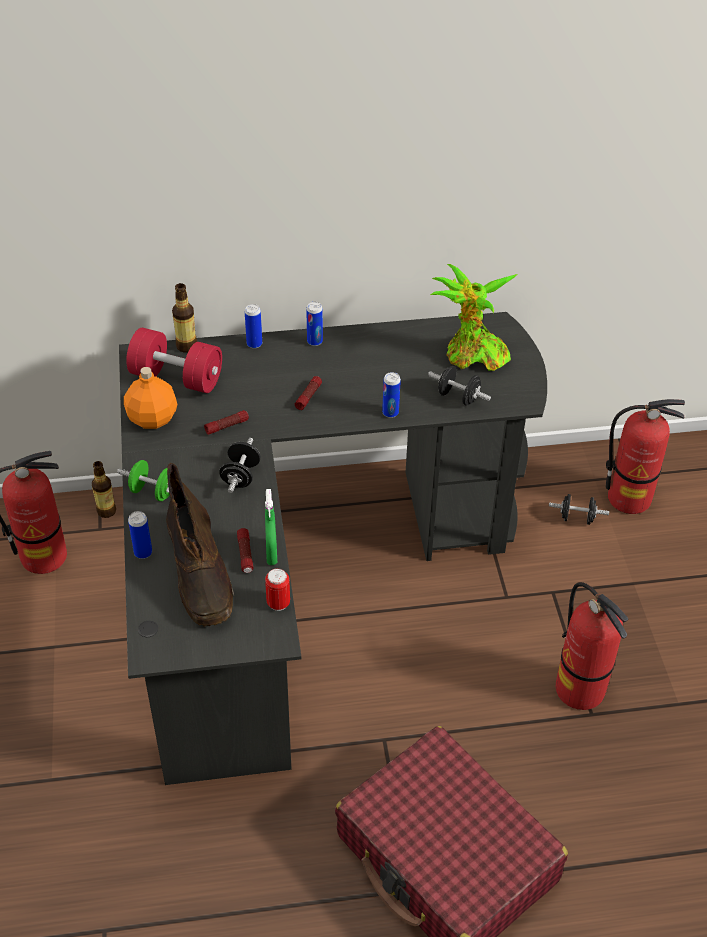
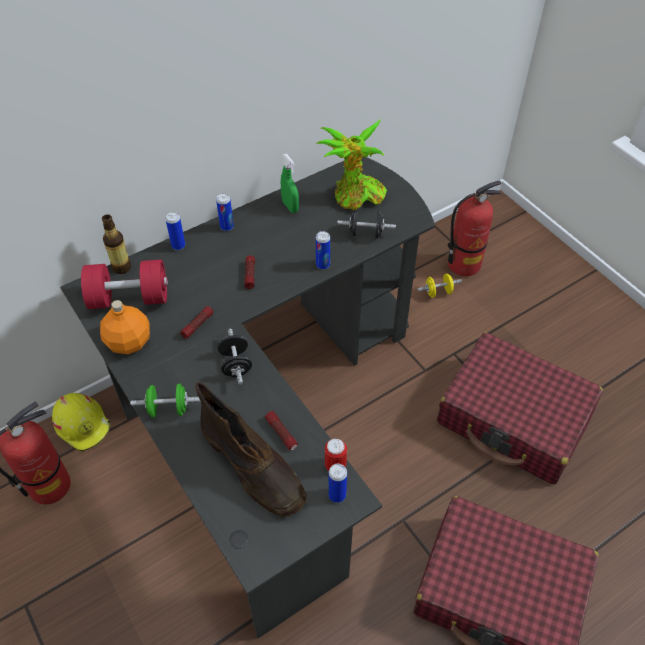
camera: 25 degrees left, 5 degrees up
bottle [92,461,116,518] -> yellow hard hat [52,393,111,452]
can [128,511,152,559] -> can moved to [328,464,347,503]
green spray bottle [265,489,277,565] -> green spray bottle moved to [281,154,299,213]
black dumbbell [549,494,609,525] -> yellow dumbbell [417,273,462,298]
fire extinguisher [556,582,628,710] -> red suitcase [437,332,603,484]

